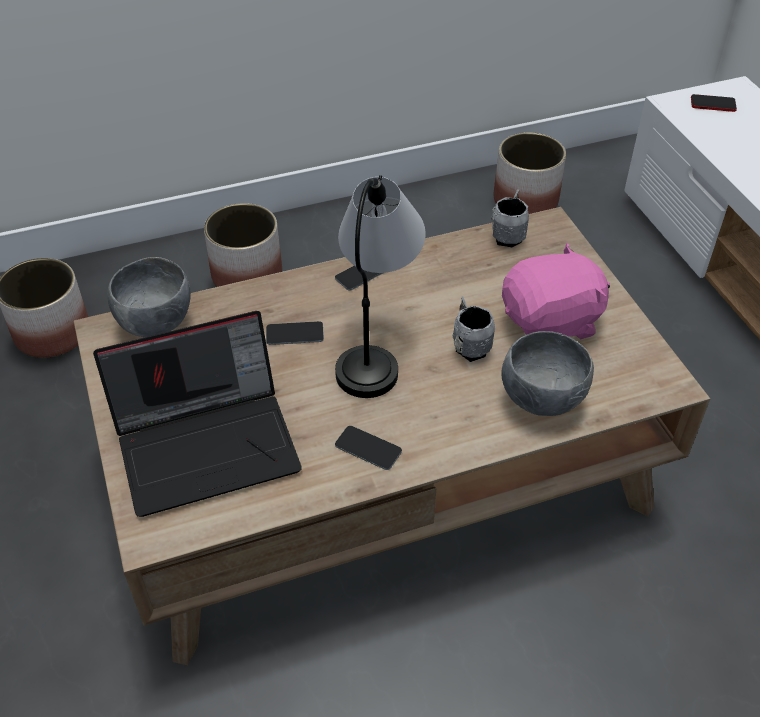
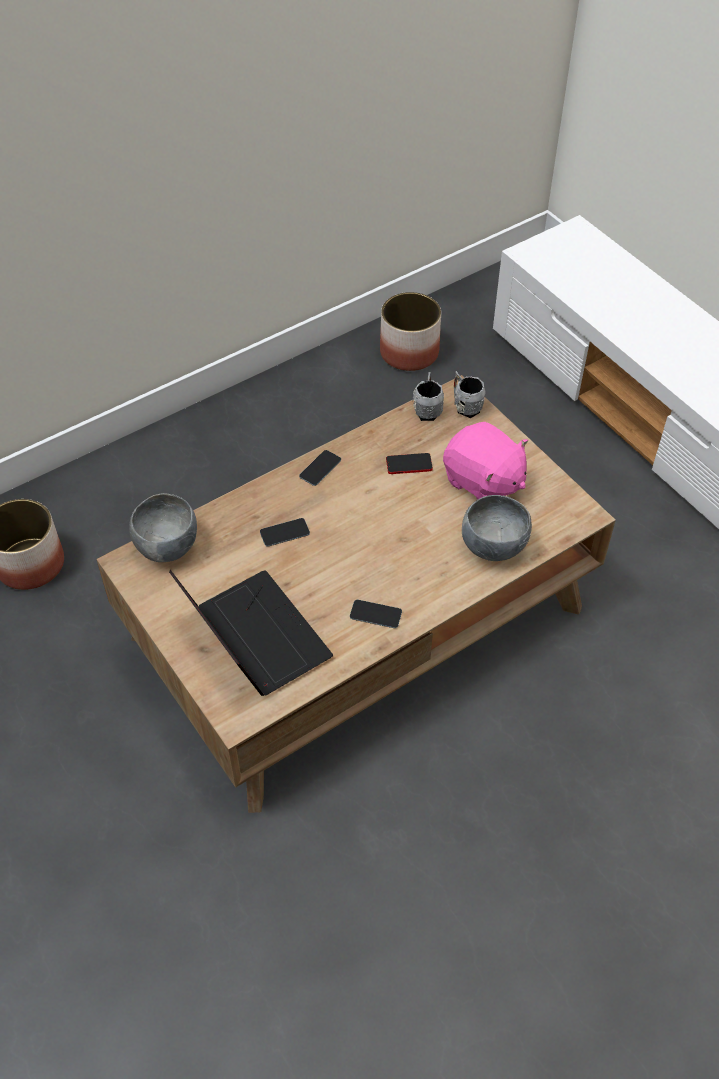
camera: 15 degrees left, 5 degrees up
laptop [93,311,302,517] -> laptop turned 90 degrees counterclockwise [169,570,333,696]
planter [204,203,282,287] -> none
table lamp [335,175,426,398] -> none
grey mug [452,296,495,362] -> grey mug moved to [454,371,486,418]
pink plush toy [502,243,610,340] -> pink plush toy turned 75 degrees clockwise [443,422,528,500]
phone [691,94,737,112] -> phone moved to [386,453,433,474]

